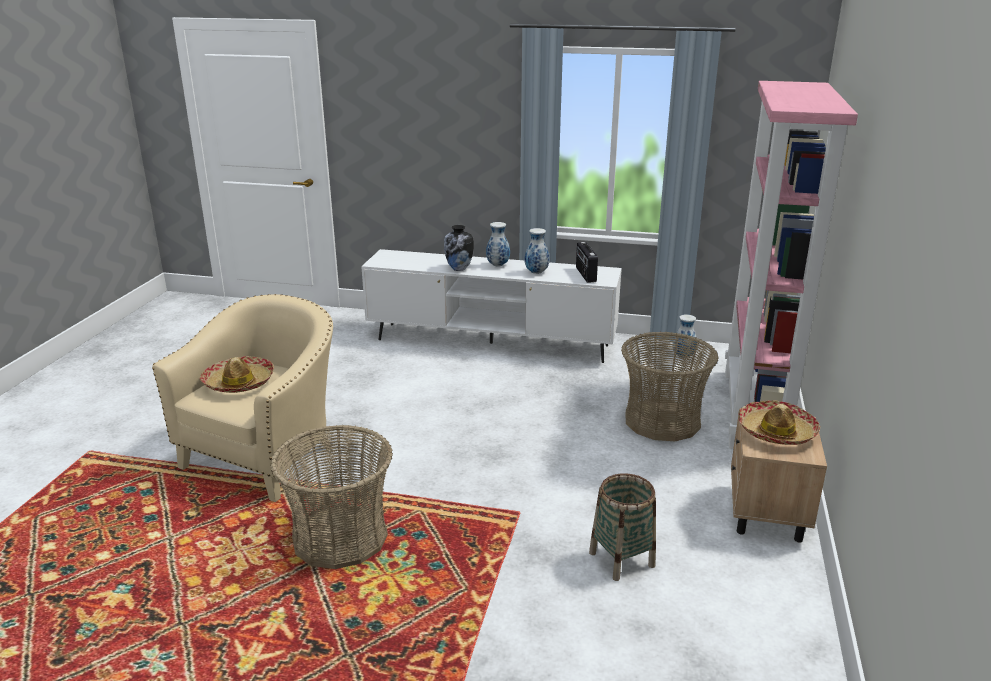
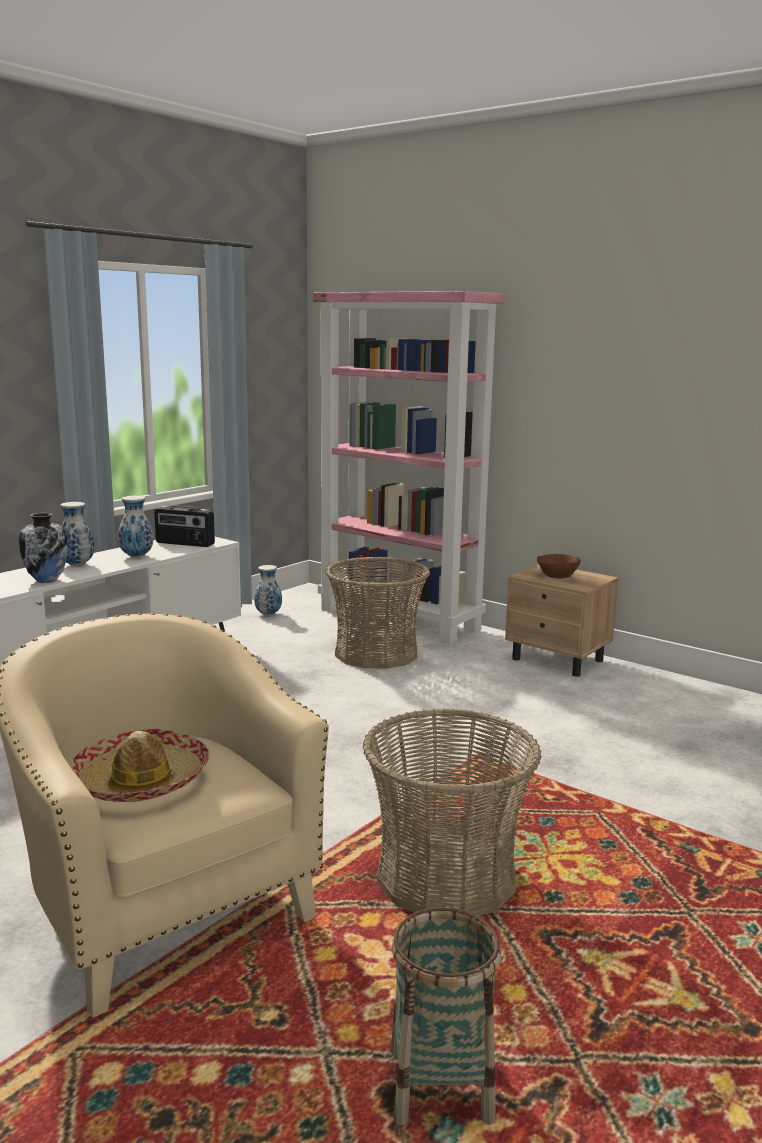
camera: 65 degrees left, 10 degrees down
basket [589,473,656,581] -> basket moved to [391,907,501,1125]
hat [738,400,820,445] -> brown bowl [537,554,581,578]

